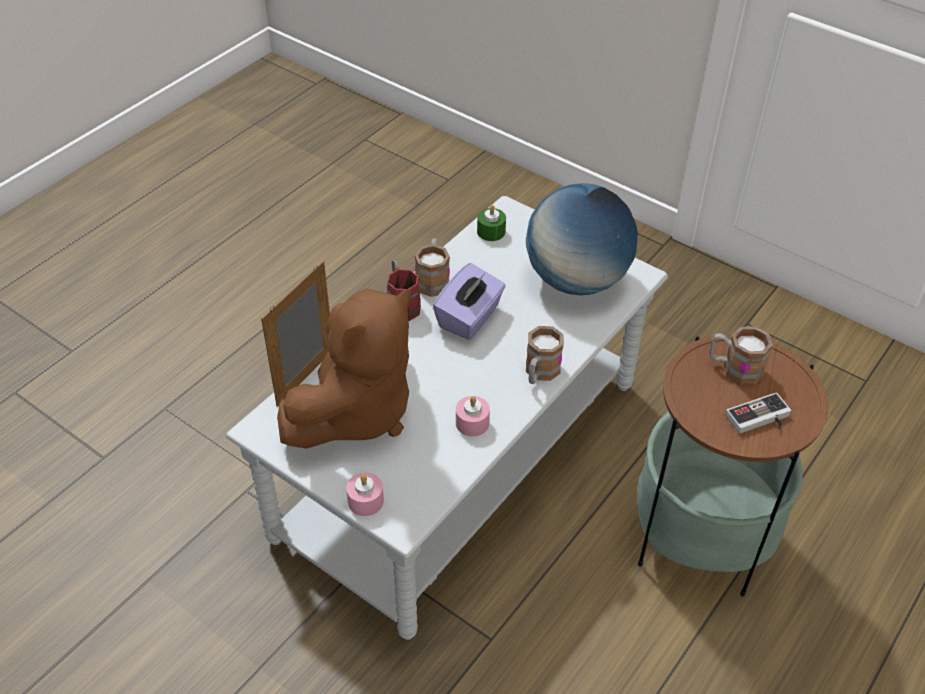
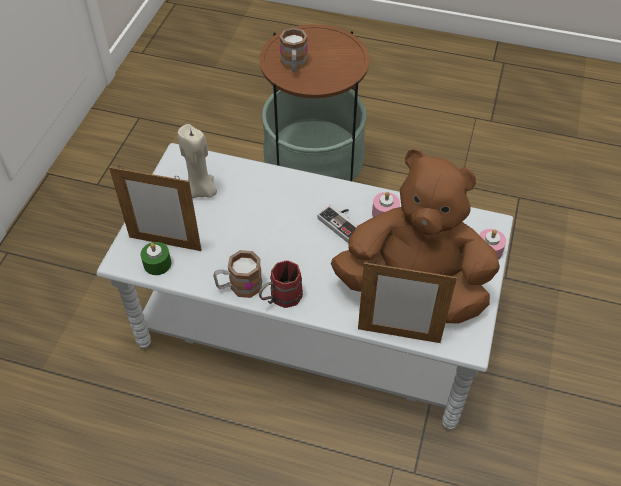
camera: 110 degrees left, 5 degrees up
purple tissue box [433,263,506,340] -> none
globe [526,183,638,295] -> beige candle [178,124,217,199]
mug [526,326,564,384] -> none
game controller [725,392,791,434] -> game controller moved to [318,205,358,243]
none -> picture frame [109,166,202,251]

